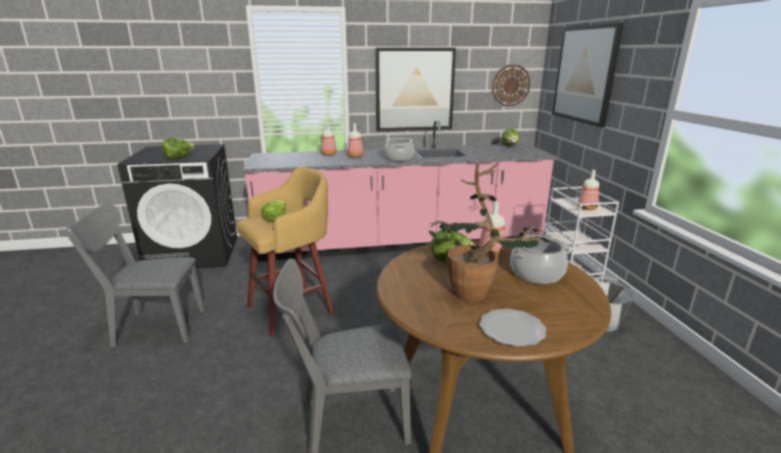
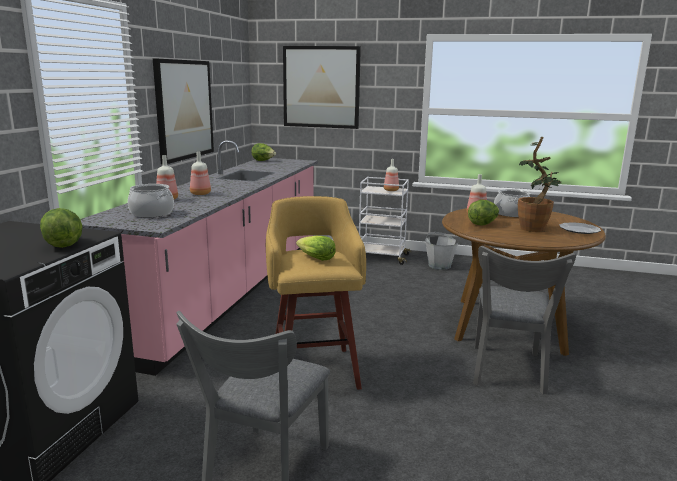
camera: 65 degrees left, 5 degrees down
cooking pot [384,138,414,161] -> cooking pot moved to [128,184,174,218]
wall clock [492,65,531,106] -> none

